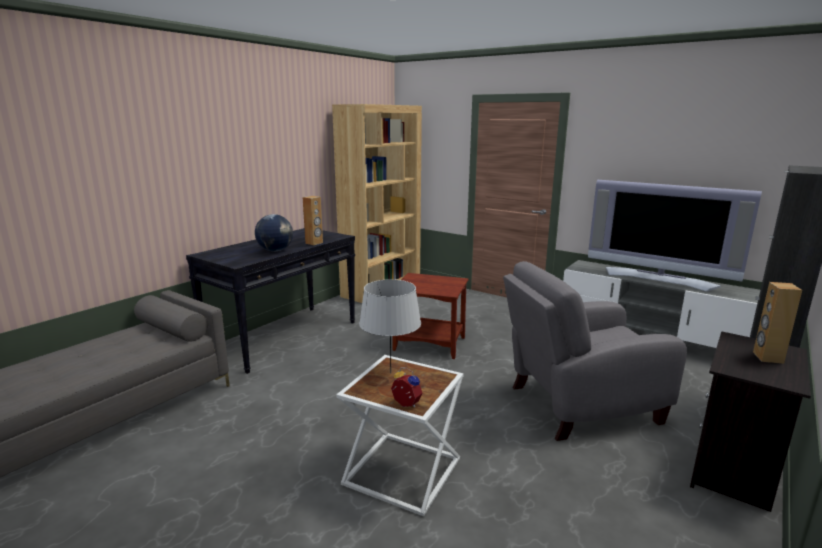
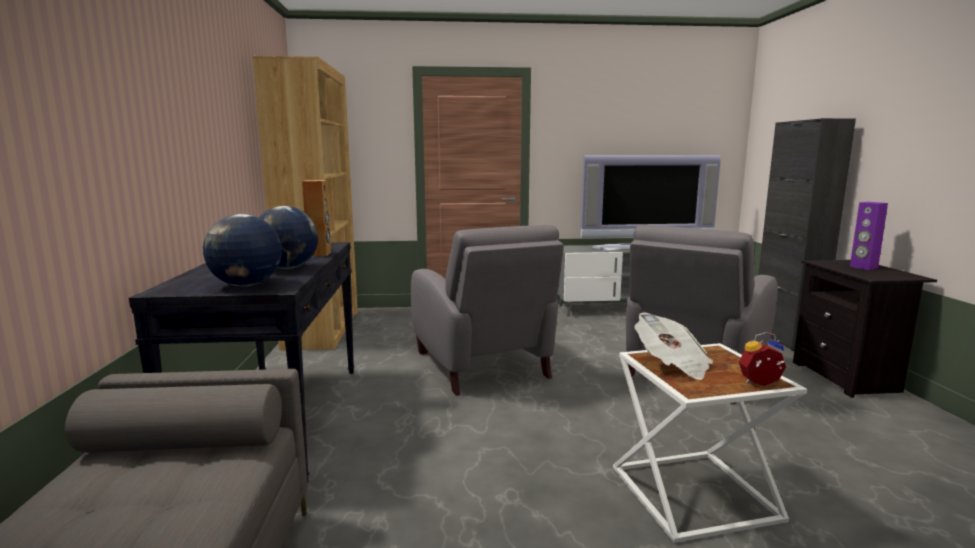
camera: 40 degrees left, 5 degrees down
grey table lamp [359,279,421,373] -> newspaper [634,313,713,380]
brown side table [392,273,469,359] -> grey armchair [411,225,564,396]
brown speaker [753,282,802,364] -> purple speaker [850,202,888,270]
none -> globe [203,214,282,286]

